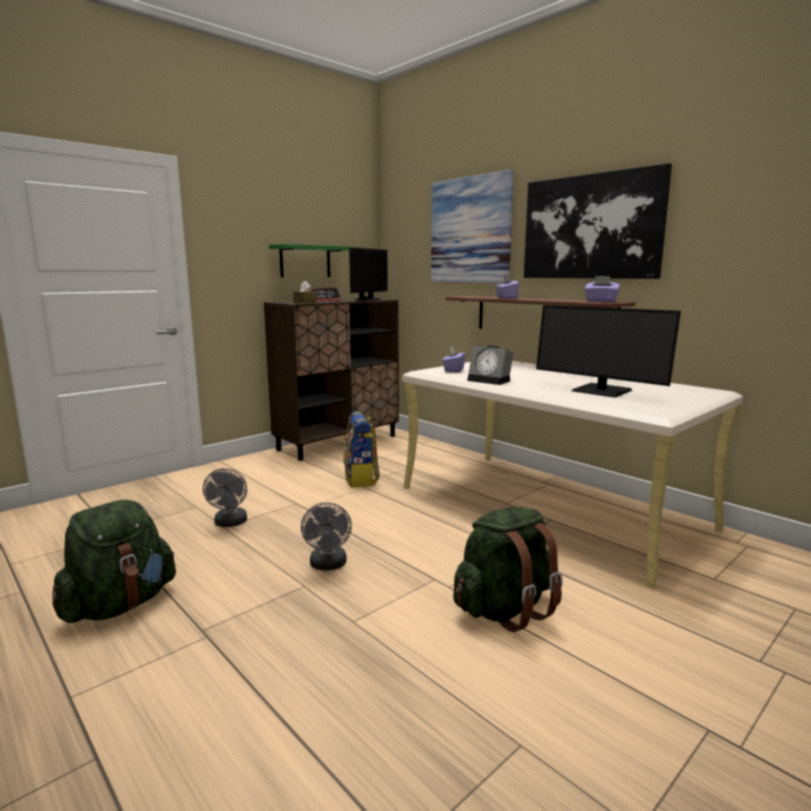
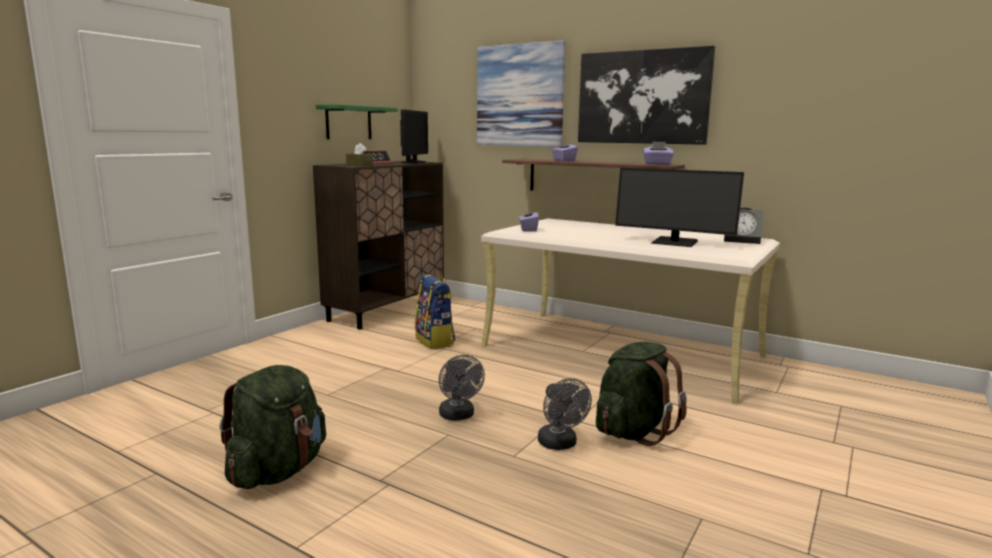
camera: 15 degrees left, 0 degrees up
grey fan [203,468,247,527] -> grey fan moved to [538,378,592,450]
alarm clock [467,345,513,385] -> alarm clock moved to [724,208,764,244]

